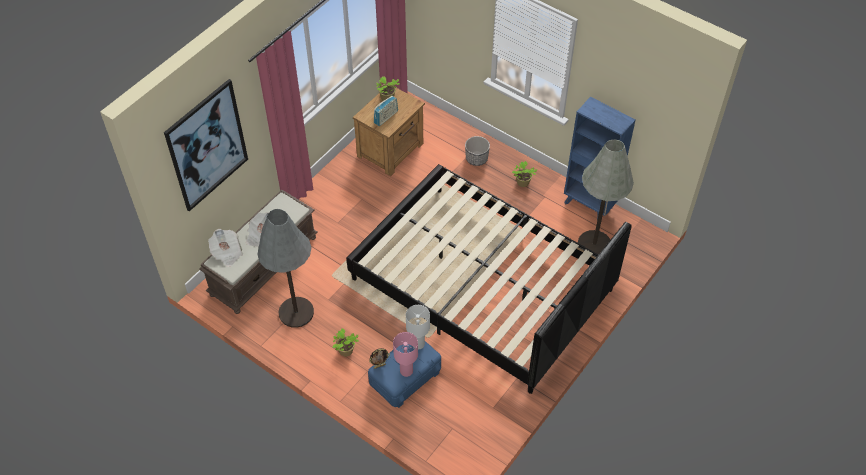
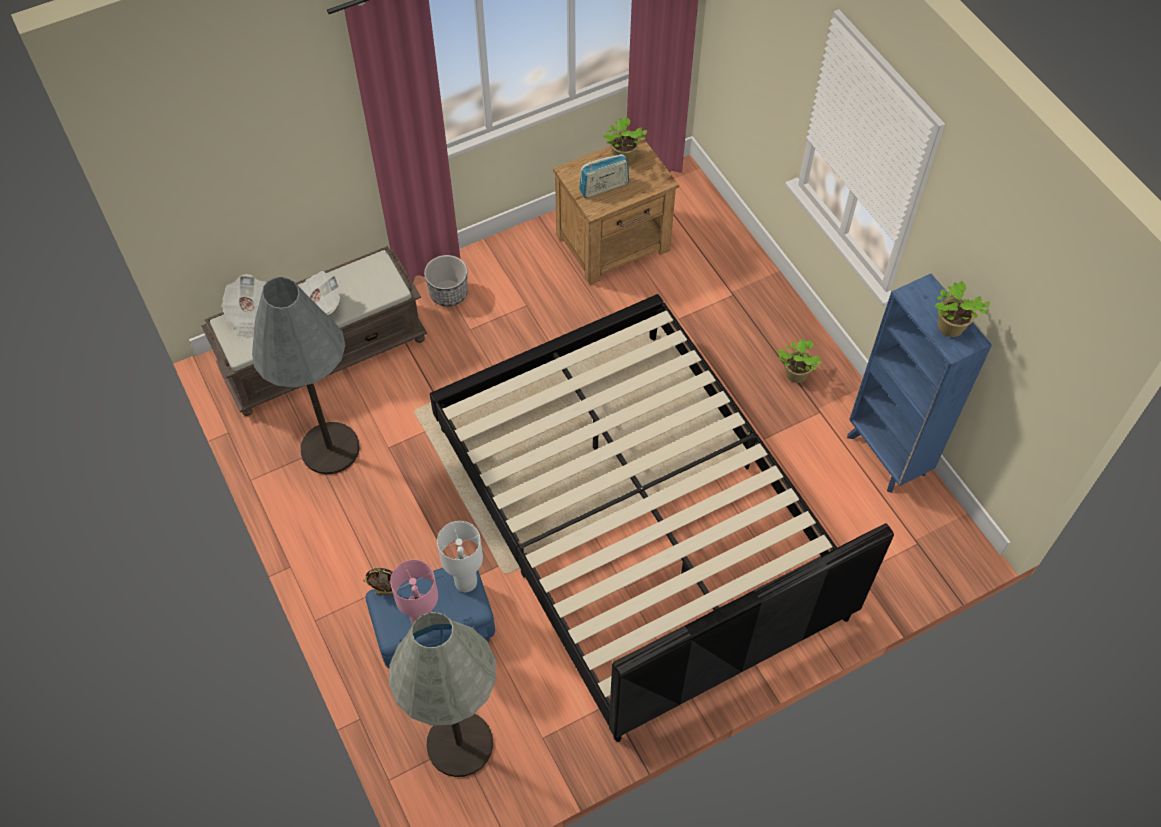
camera: 25 degrees right, 5 degrees up
picture [164,79,248,211] -> none
potted plant [333,328,359,357] -> potted plant moved to [935,281,990,337]
planter [465,136,490,166] -> planter moved to [424,255,468,307]
grey floor lamp [578,140,634,255] -> grey floor lamp moved to [389,612,496,777]

